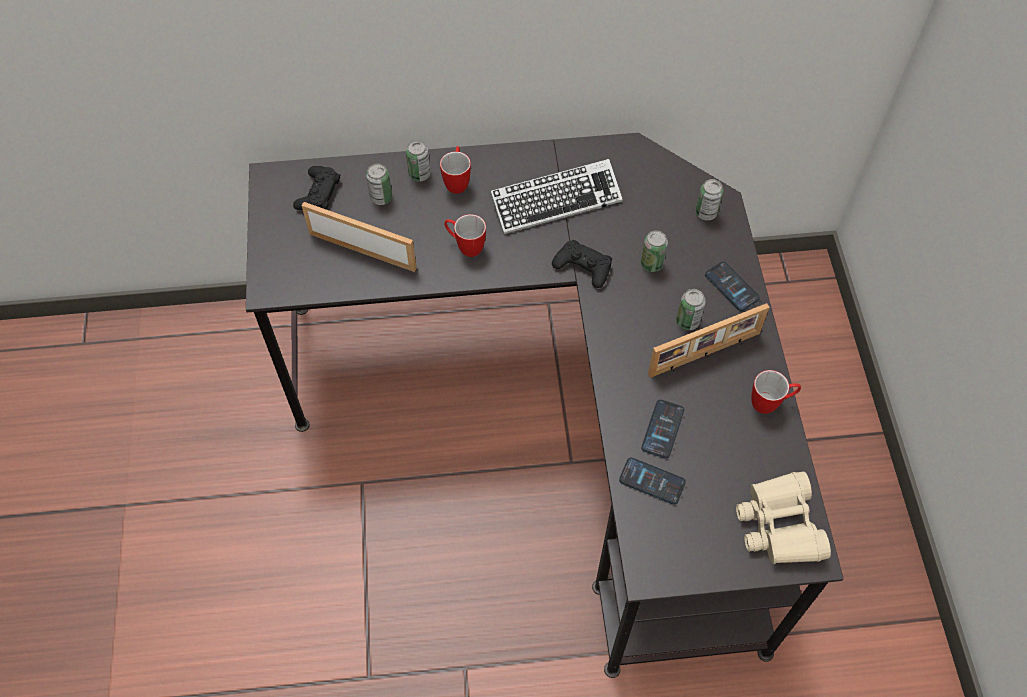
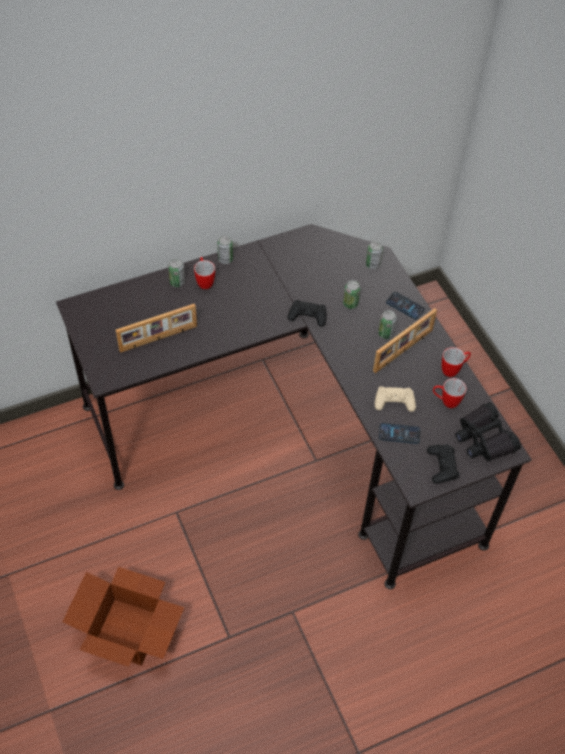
camera: 20 degrees left, 5 degrees down
black game controller [293,166,340,210] -> black game controller moved to [427,445,459,484]
picture frame [302,202,417,272] -> picture frame turned 150 degrees clockwise [116,304,197,353]
can [366,164,392,205] -> can moved to [217,236,233,264]
mug [444,214,486,257] -> mug moved to [433,378,466,408]
keyboard [490,159,623,235] -> none
phone [641,400,685,458] -> beige game controller [375,386,416,412]
beige binoculars [736,472,831,564] -> black binoculars [455,402,521,461]
none -> cardboard box [62,567,184,667]

